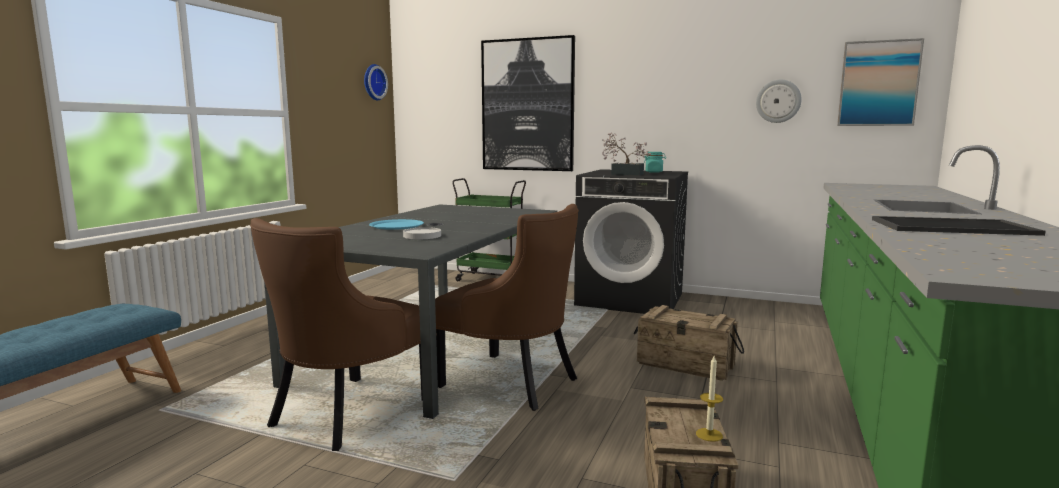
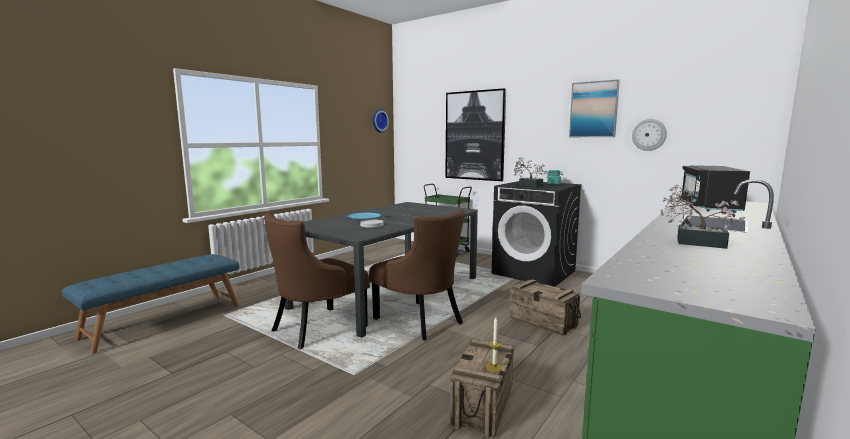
camera: 15 degrees right, 0 degrees up
picture [837,38,924,126] -> picture moved to [569,79,620,137]
tray [872,216,1046,236] -> potted plant [660,184,745,249]
none -> black microwave [681,165,750,213]

